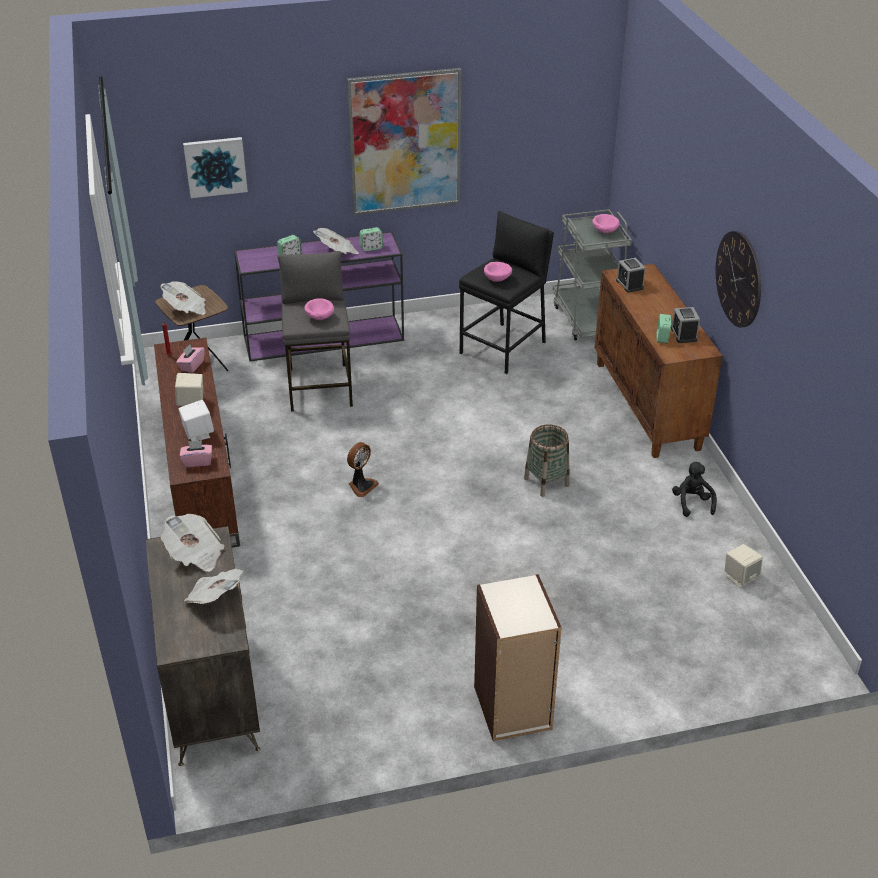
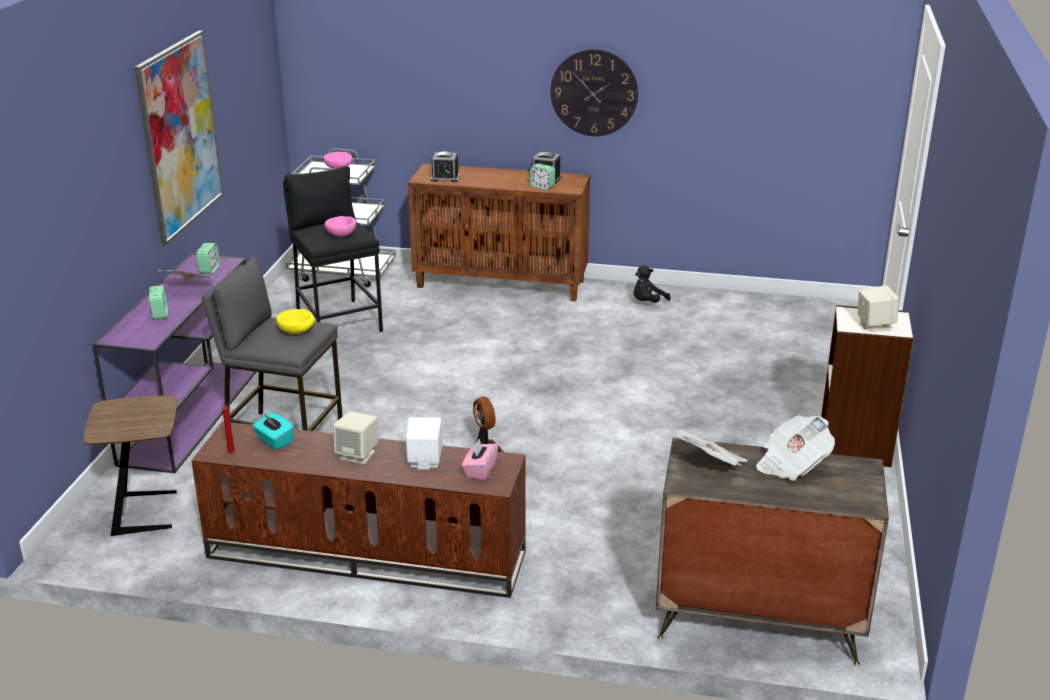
camera: 65 degrees left, 10 degrees down
newspaper [160,281,206,315] -> none
pink tissue box [176,344,205,373] -> turquoise tissue box [253,412,294,450]
picture [183,137,248,198] -> none
pink bowl [304,298,334,320] -> yellow bowl [276,309,315,334]
basket [524,424,570,497] -> none
black plush toy [672,462,717,517] -> black plush toy turned 60 degrees counterclockwise [634,265,671,303]
beige speaker [725,544,763,588] -> beige speaker moved to [858,285,899,332]

